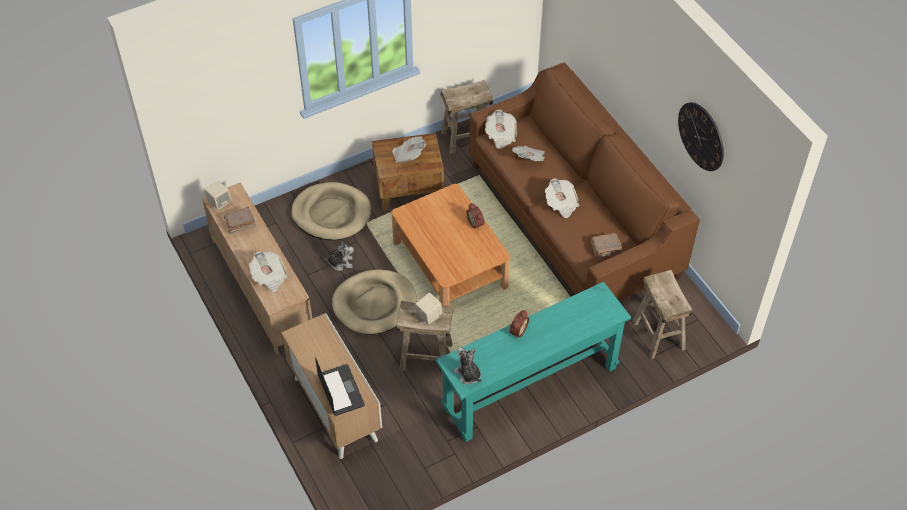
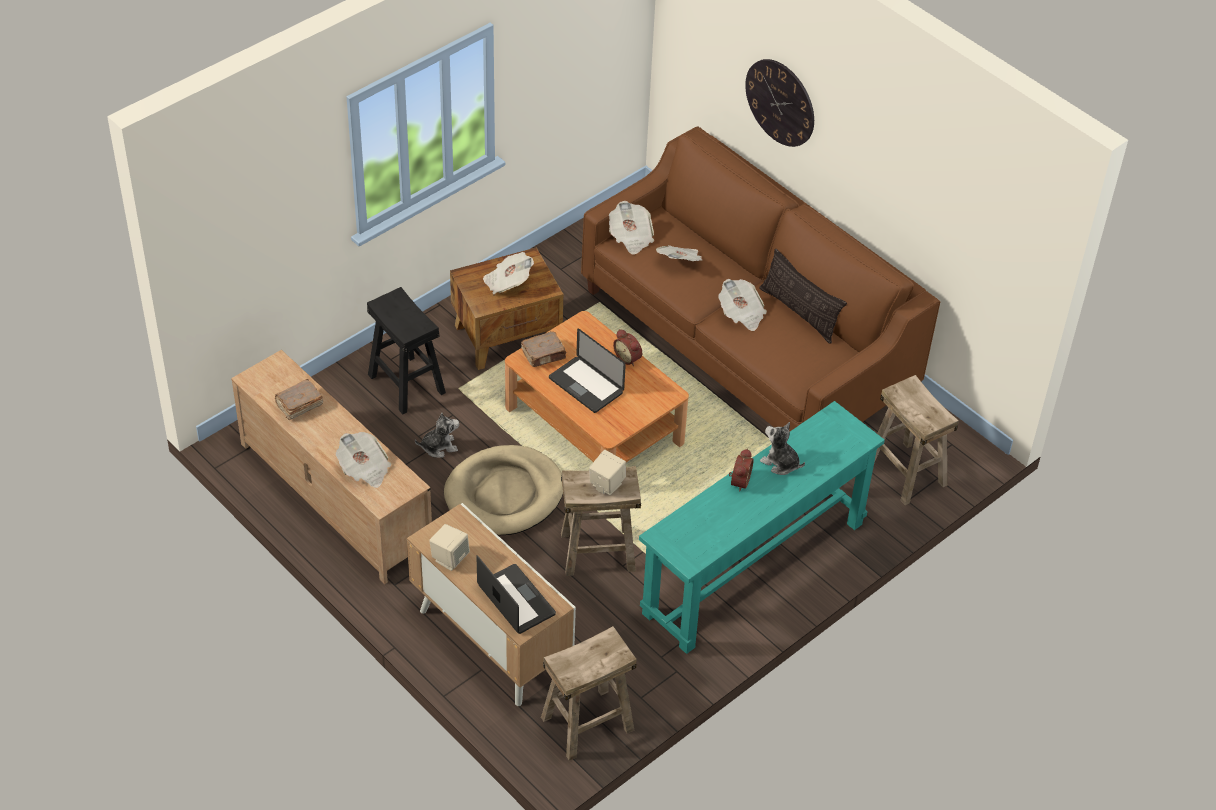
camera: 15 degrees left, 5 degrees down
beige speaker [204,181,231,211] -> beige speaker moved to [429,524,470,571]
beige dog bed [291,182,371,240] -> black stool [367,287,446,414]
beige stool [441,80,493,155] -> beige stool moved to [541,626,637,761]
plush toy [454,348,482,385] -> plush toy moved to [760,422,805,475]
brown book [591,233,623,258] -> brown book moved to [521,331,567,367]
wall clock [678,102,724,171] -> wall clock moved to [745,59,814,147]
none -> laptop [549,329,626,413]
none -> pillow [759,249,847,344]

